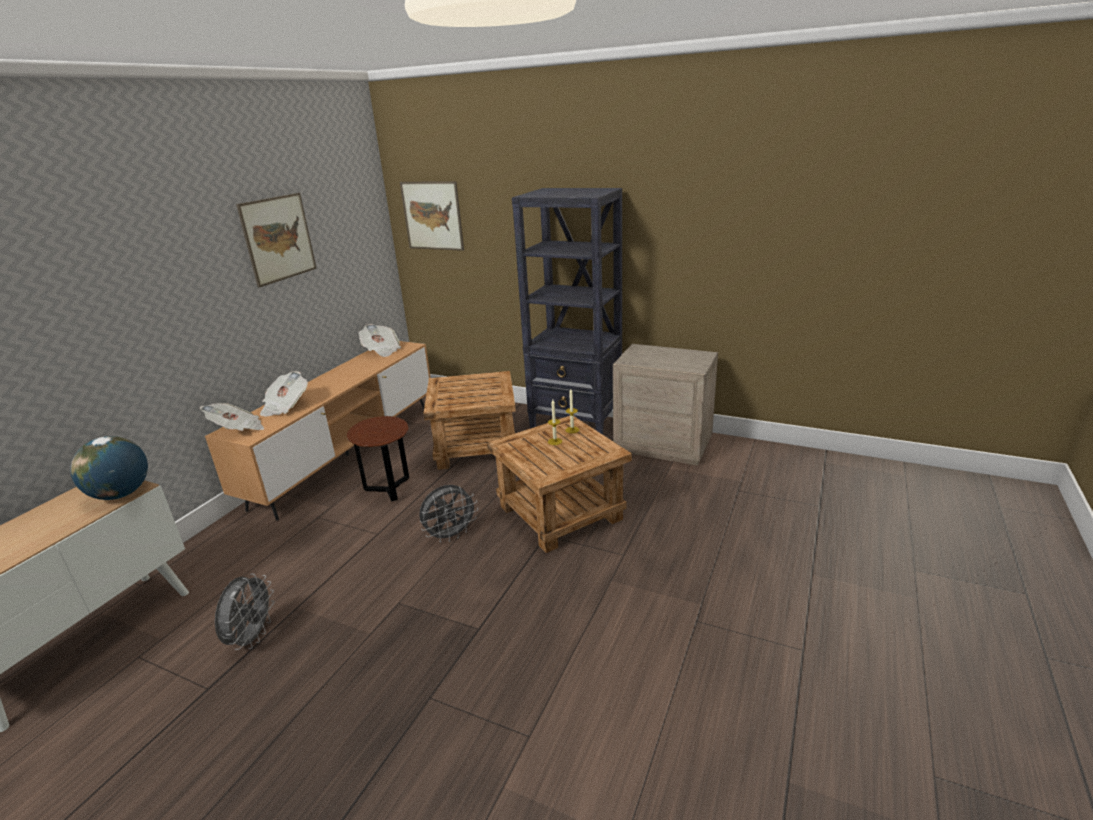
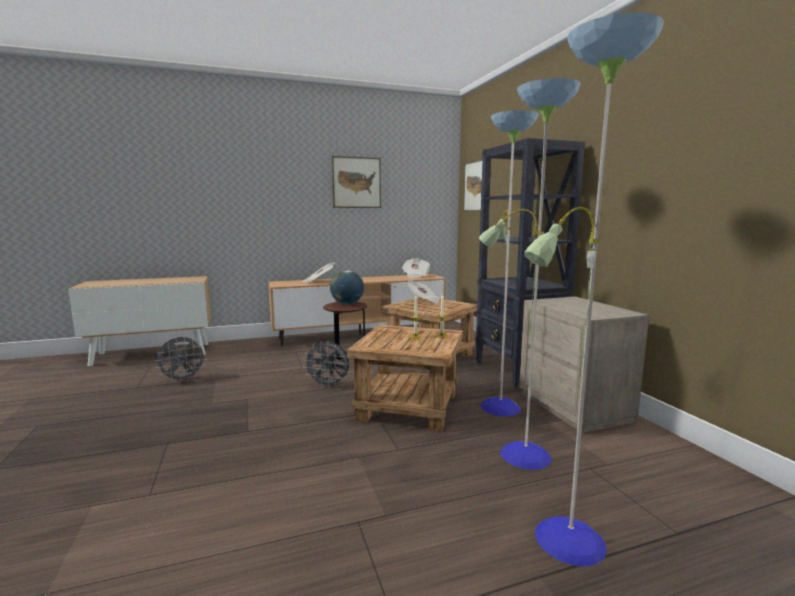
camera: 45 degrees right, 15 degrees down
globe [70,436,148,500] -> globe moved to [330,271,364,304]
newspaper [200,403,264,431] -> newspaper moved to [408,280,441,304]
none -> floor lamp [478,12,664,566]

